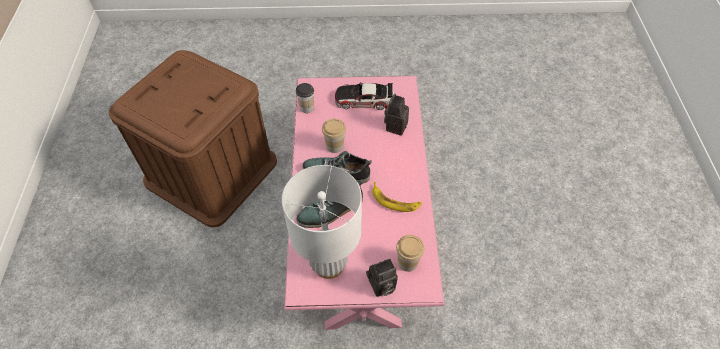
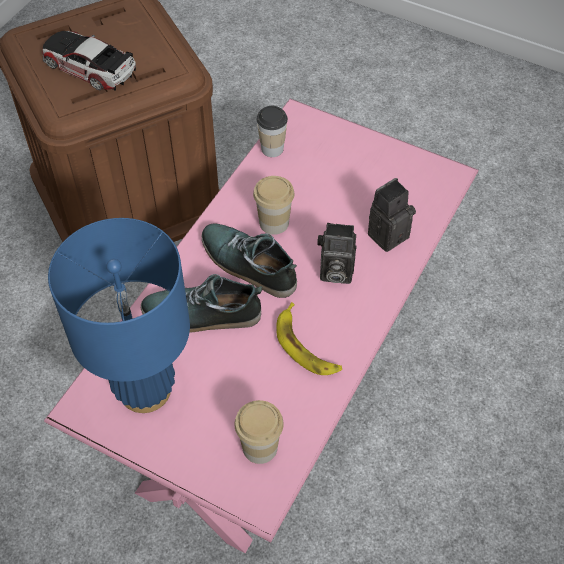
camera: 30 degrees right, 0 degrees up
white table lamp [282,165,362,279] -> blue table lamp [48,218,190,413]
toy car [335,82,394,110] -> toy car moved to [42,31,136,91]
camera [366,259,398,297] -> camera moved to [317,223,357,284]

